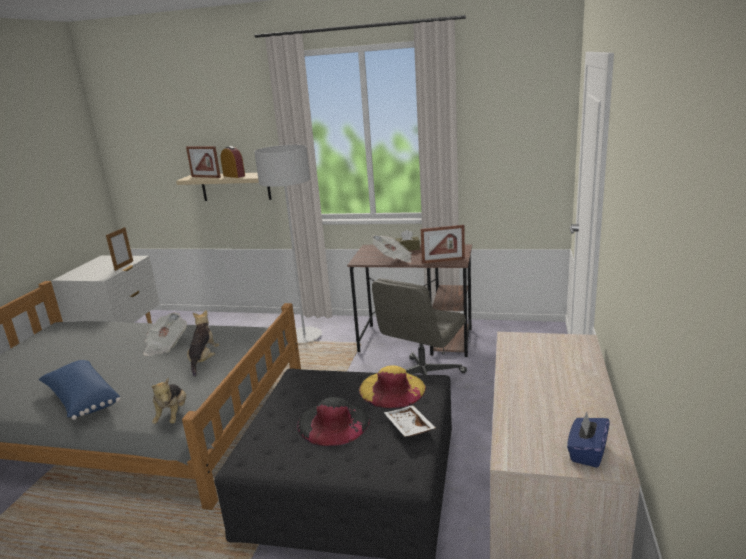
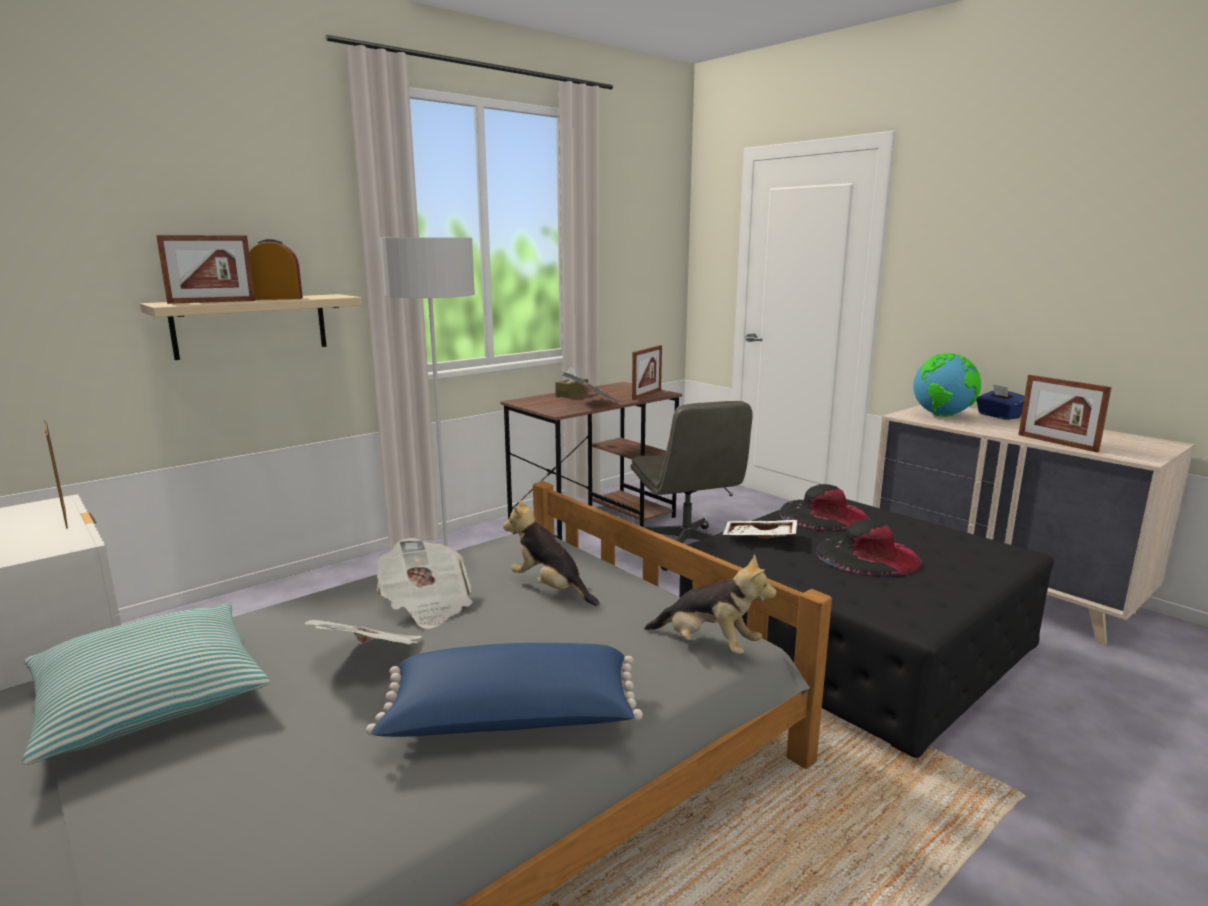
camera: 55 degrees left, 5 degrees down
yellow hat [359,365,426,409] -> black hat [779,484,870,532]
white tray [384,405,436,437] -> white tray moved to [723,520,797,538]
blue tissue box [567,411,609,468] -> blue tissue box moved to [976,384,1025,420]
none -> pillow [22,603,270,765]
none -> newspaper [304,620,422,645]
none -> globe [913,353,981,417]
none -> picture frame [1019,375,1112,453]

